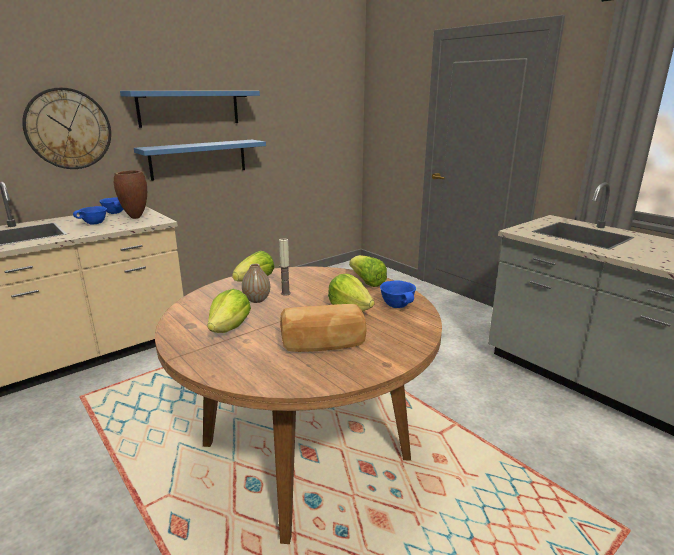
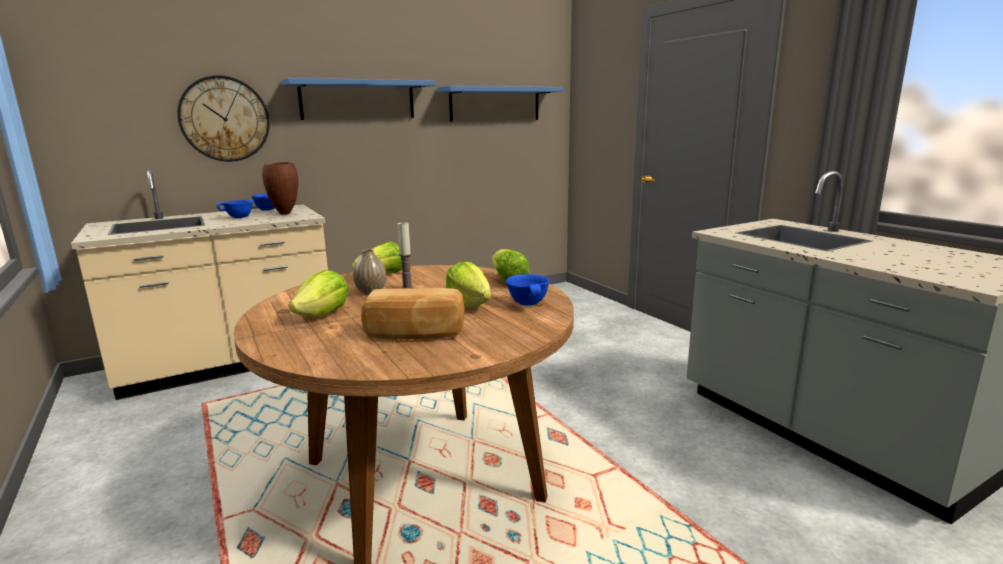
camera: 10 degrees right, 5 degrees down
blue shelf [134,140,266,181] -> blue shelf moved to [437,86,563,122]

